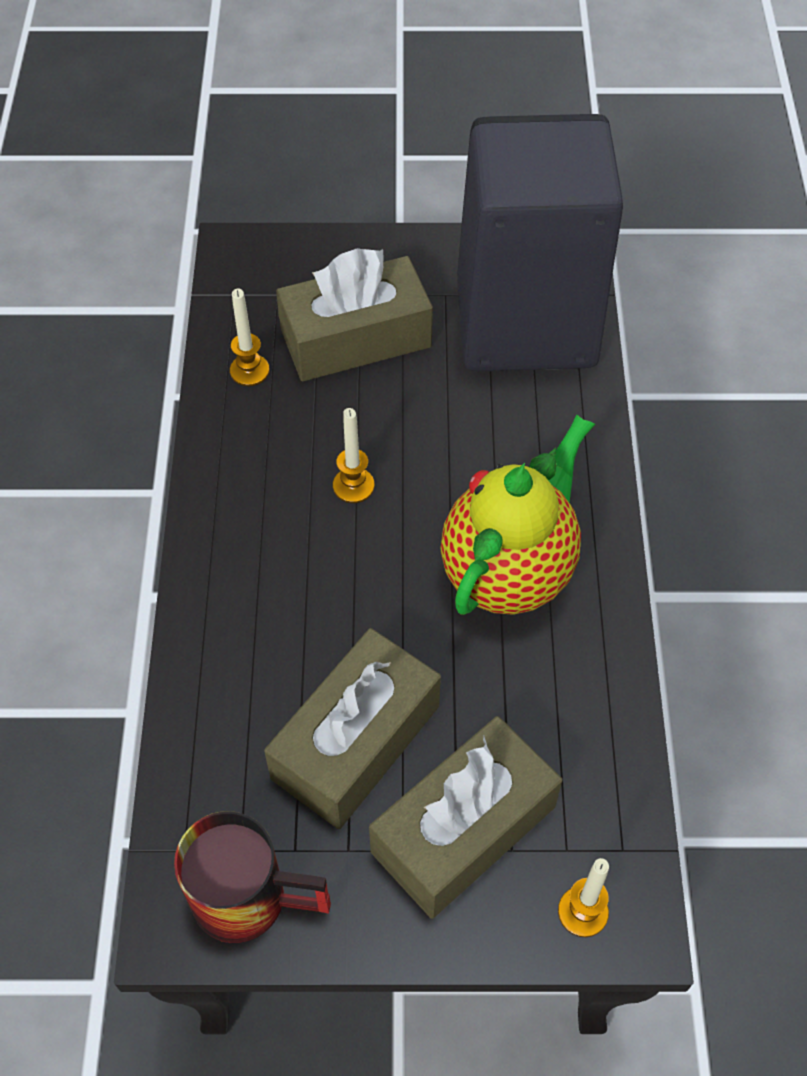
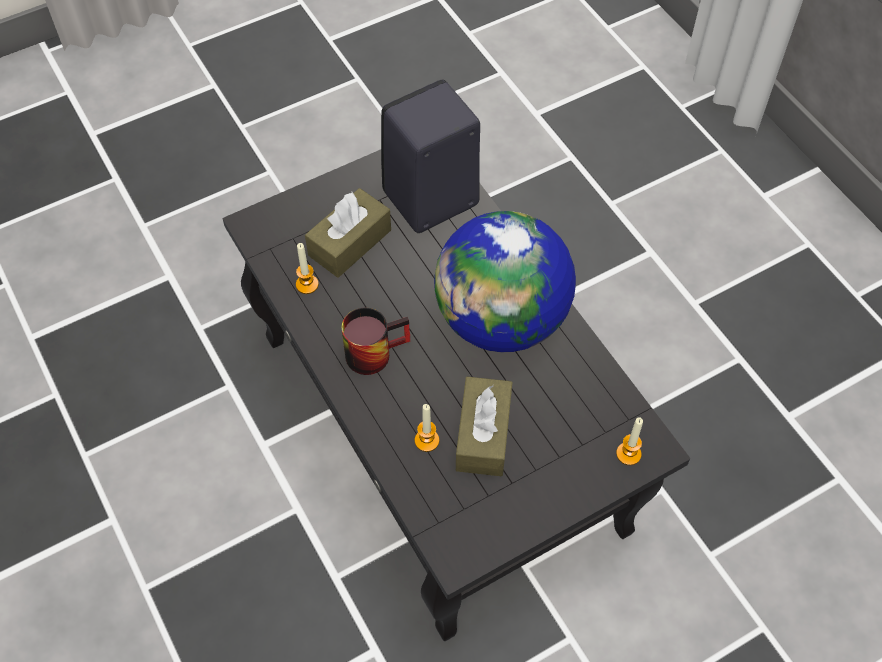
camera: 30 degrees left, 0 degrees up
mug [174,811,331,943] -> mug moved to [341,308,410,375]
candle [333,408,375,503] -> candle moved to [415,404,439,452]
brown tissue box [369,716,562,919] -> none
teapot [440,415,595,615] -> globe [434,211,576,352]

